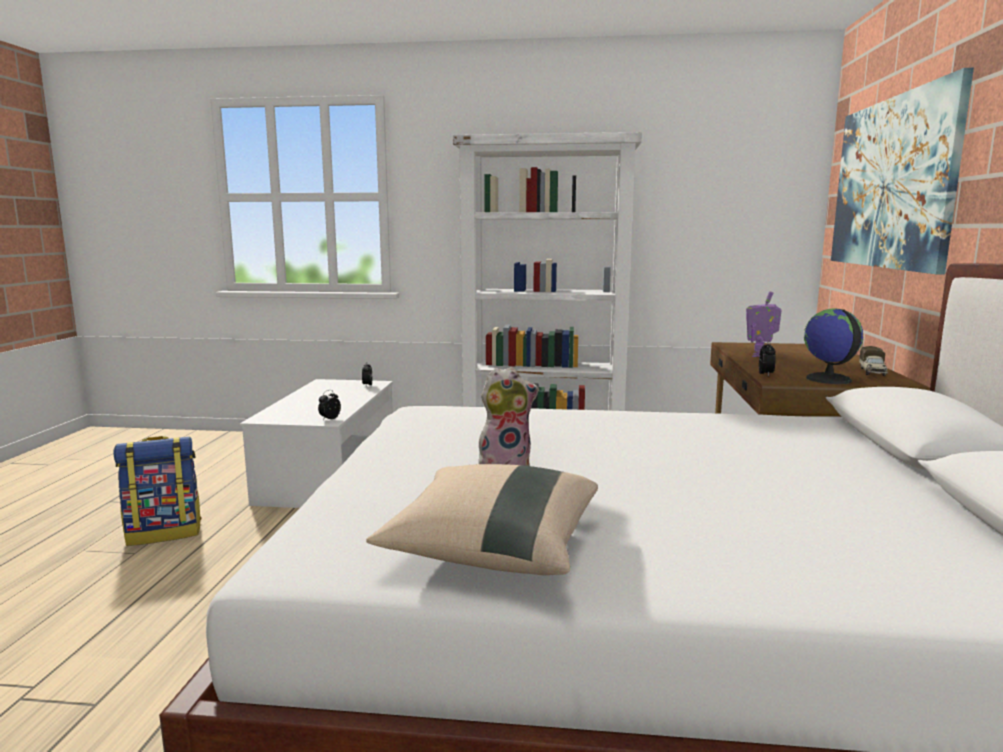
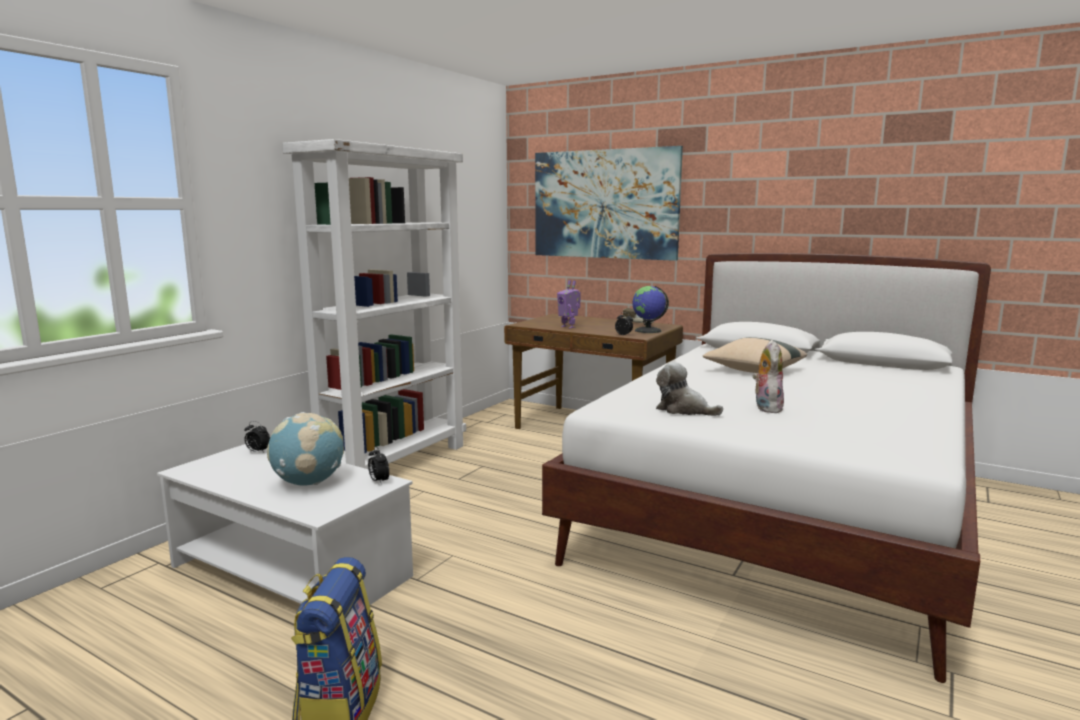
camera: 65 degrees left, 0 degrees up
beige pillow [366,464,598,575] -> beige pillow moved to [703,337,807,373]
none -> globe [267,412,344,486]
none -> plush toy [656,362,723,416]

